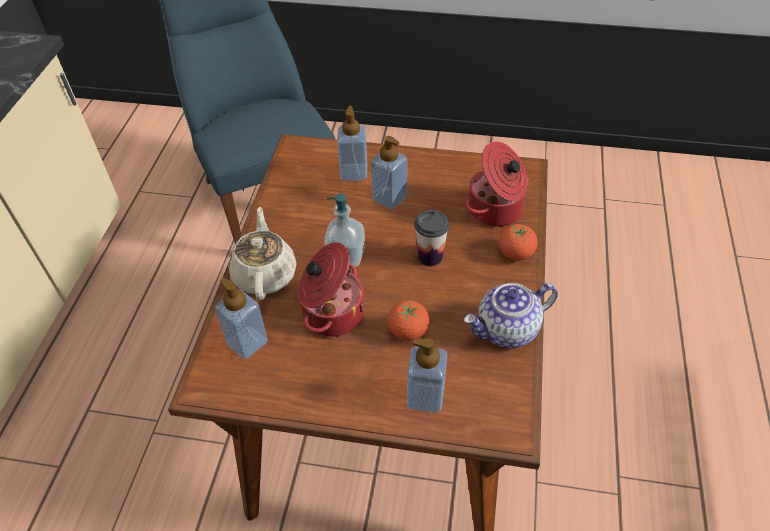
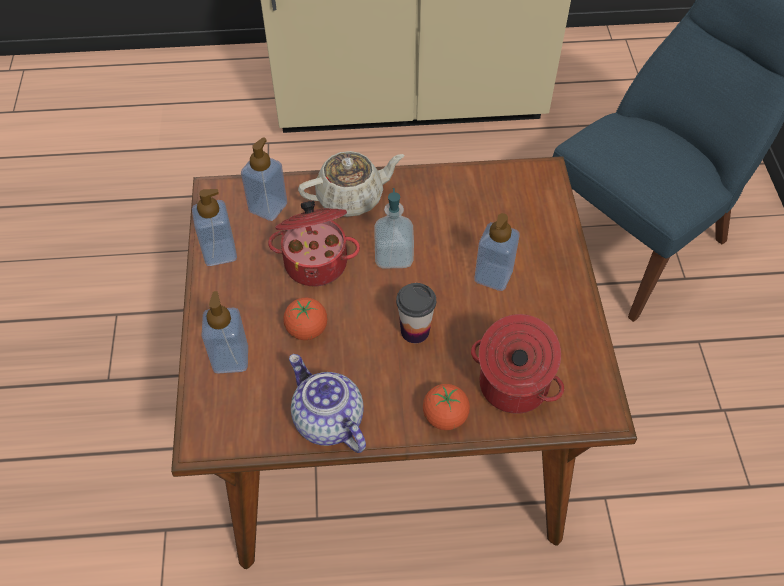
camera: 75 degrees right, 5 degrees up
soap dispenser [337,106,367,181] -> soap dispenser moved to [192,189,237,266]

